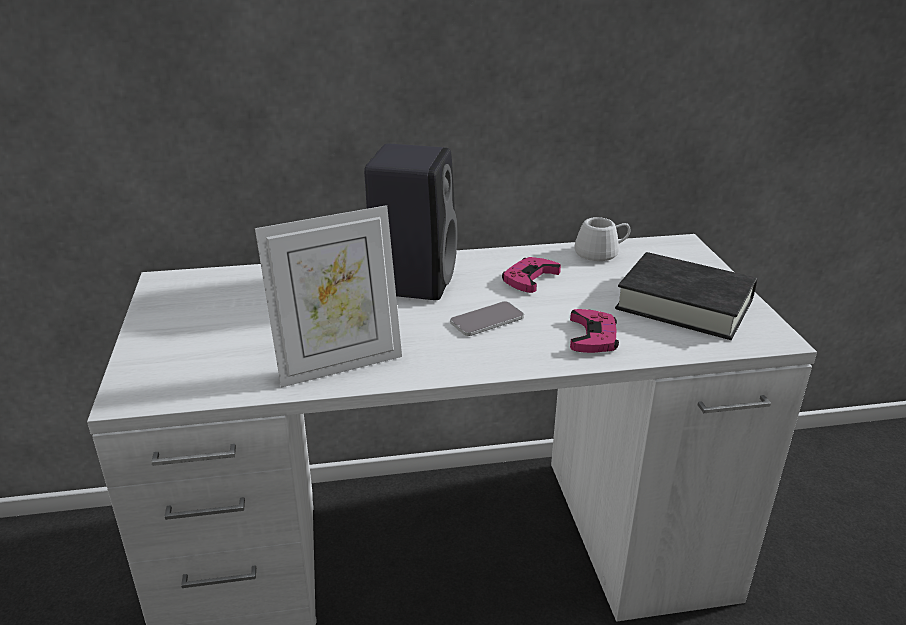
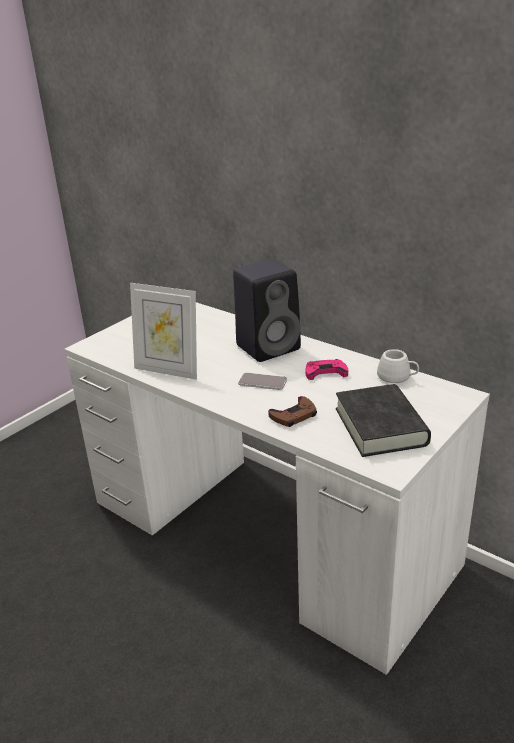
camera: 50 degrees right, 0 degrees up
pink game controller [570,309,619,353] -> brown game controller [268,396,317,427]

